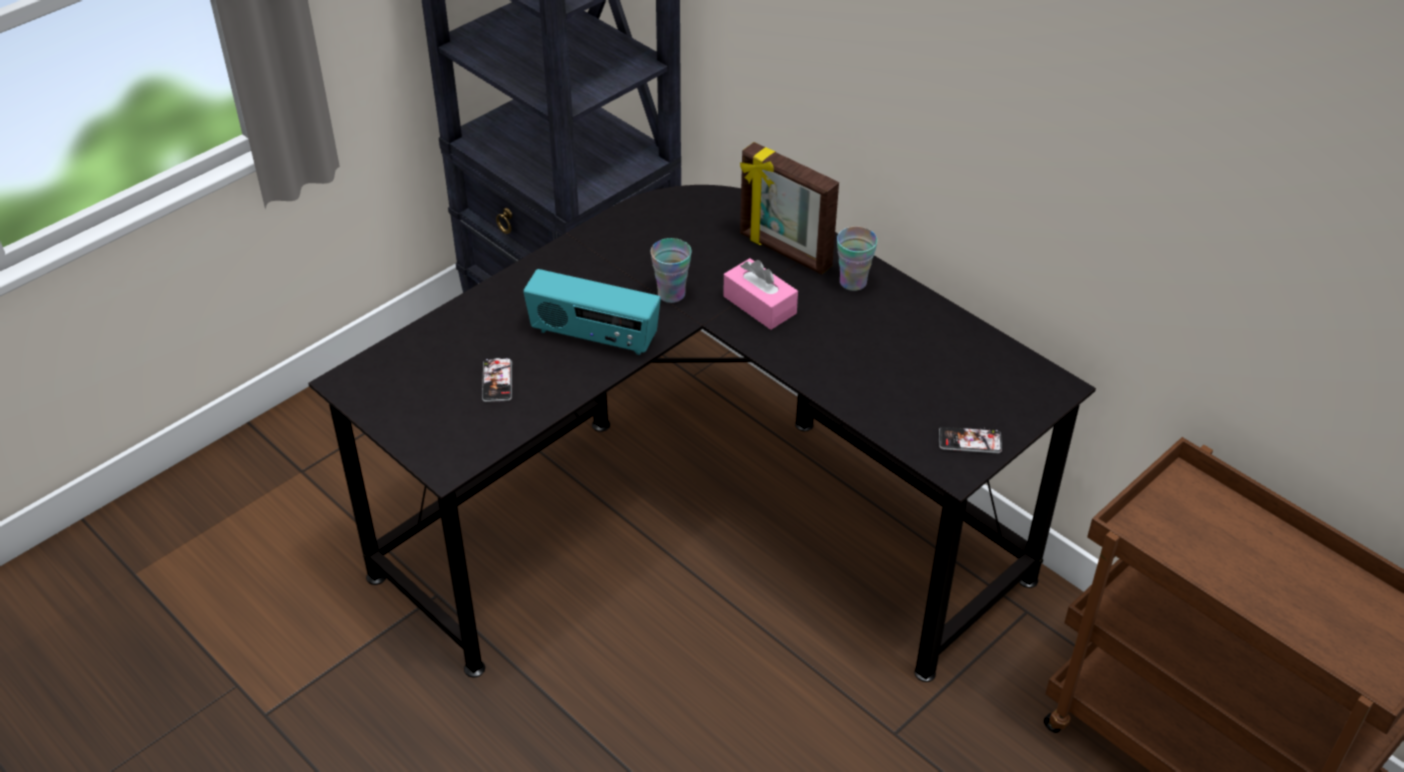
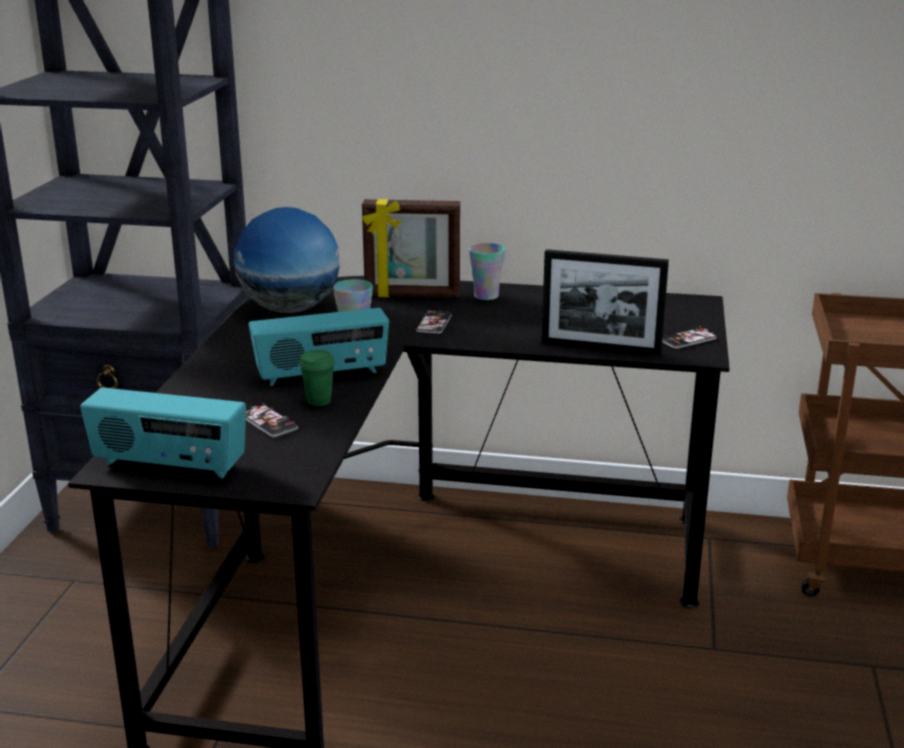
camera: 35 degrees left, 20 degrees down
pink tissue box [723,258,798,330] -> phone [416,311,452,334]
none -> radio [80,388,246,479]
none -> globe [234,207,340,313]
none -> green cup [299,350,335,406]
none -> picture frame [542,249,669,356]

